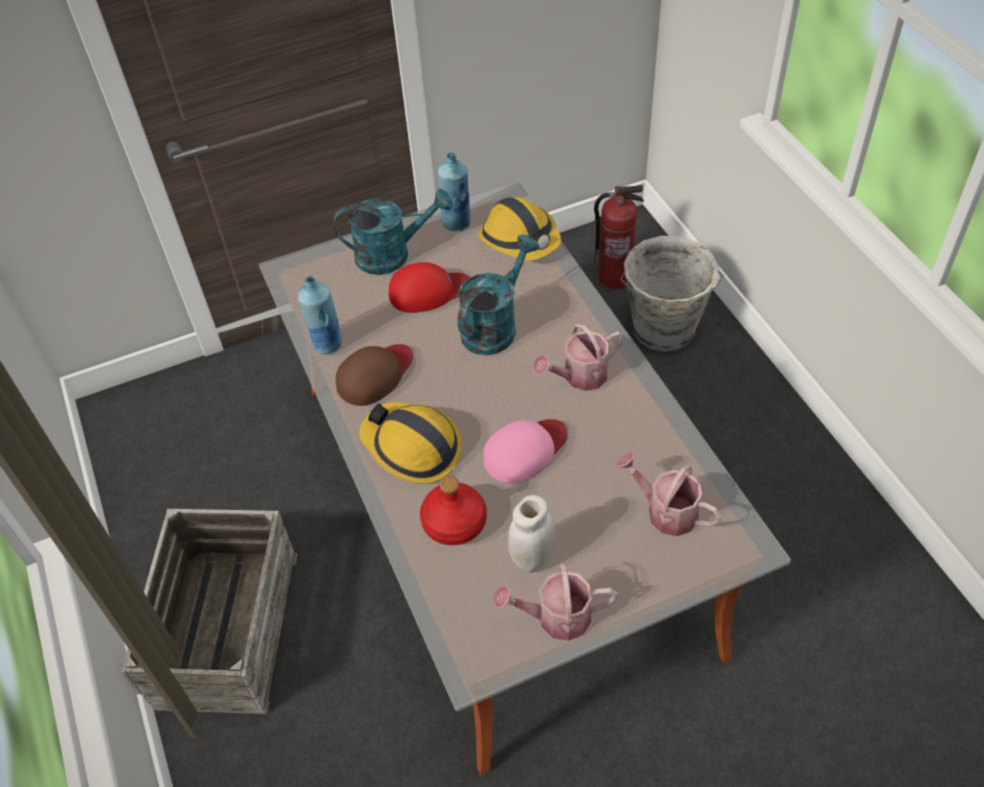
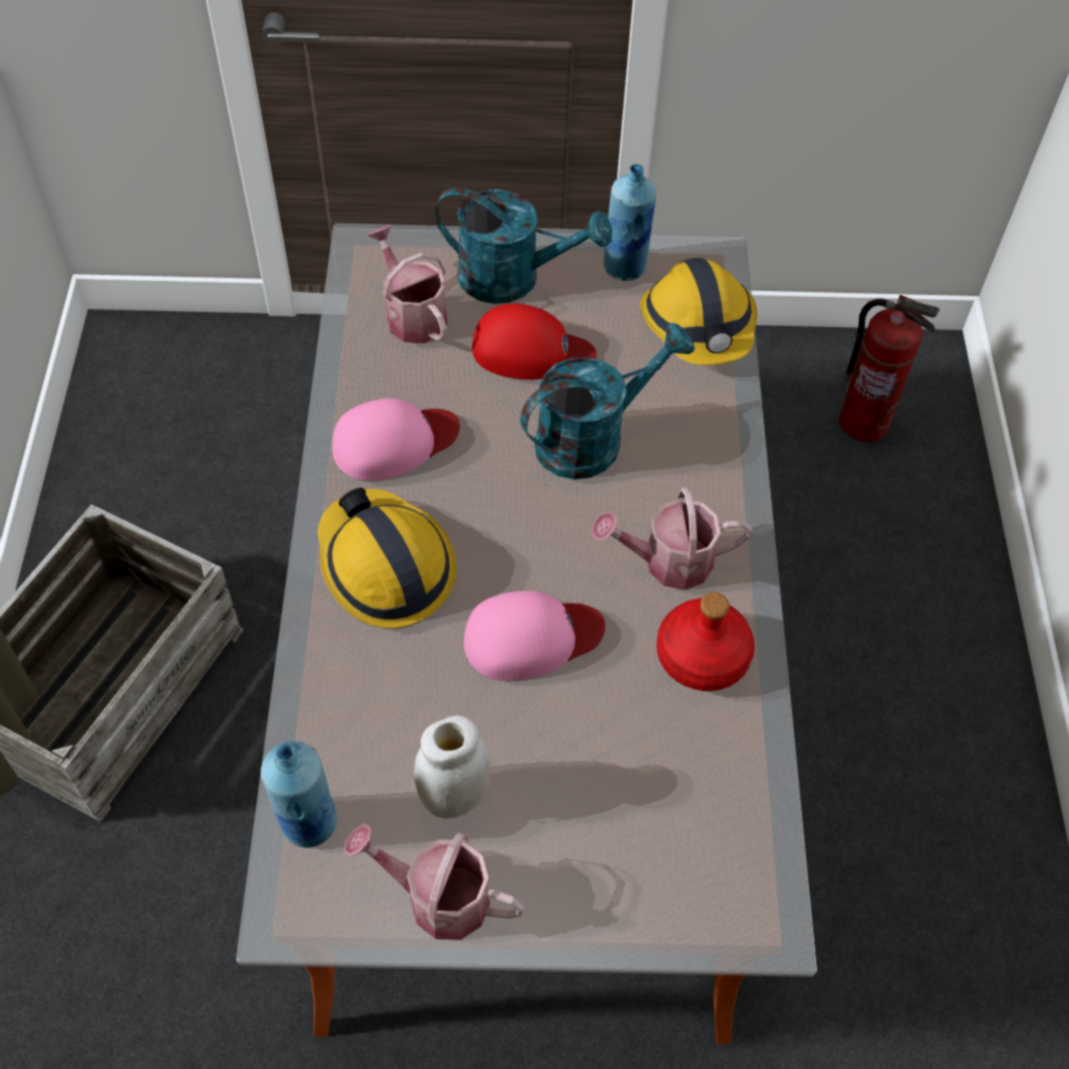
camera: 20 degrees right, 5 degrees up
blue bottle [298,276,342,354] -> blue bottle moved to [261,741,337,848]
brown cap [336,344,413,406] -> pink cap [332,398,460,481]
red bottle [420,476,487,545] -> red bottle moved to [657,592,755,691]
watering can [616,452,722,536] -> watering can moved to [367,225,448,344]
grey bucket [620,236,723,352] -> none

